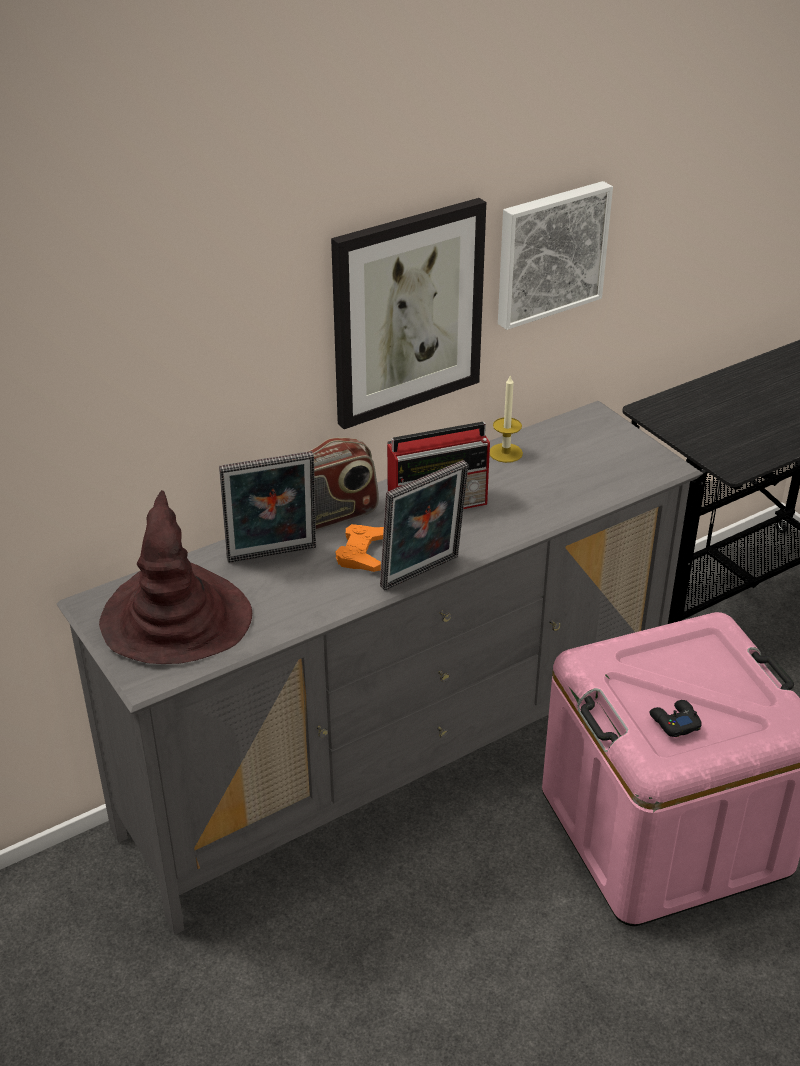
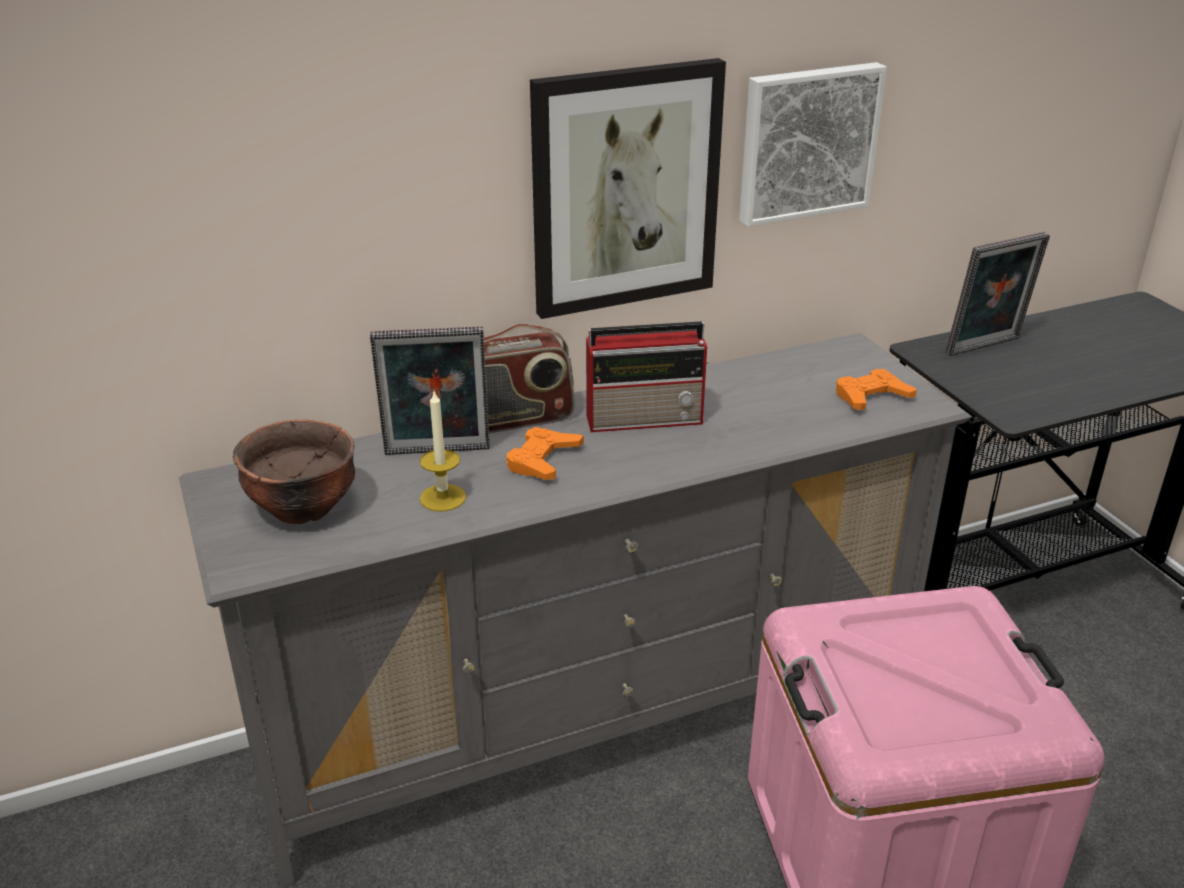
camera: 10 degrees right, 5 degrees down
brown hat [99,490,252,664] -> brown bowl [233,420,355,524]
picture frame [380,460,469,590] -> picture frame moved to [946,232,1050,356]
candle [490,374,523,463] -> candle moved to [420,390,466,512]
black game controller [649,700,702,737] -> none
none -> orange game controller [836,369,917,411]

